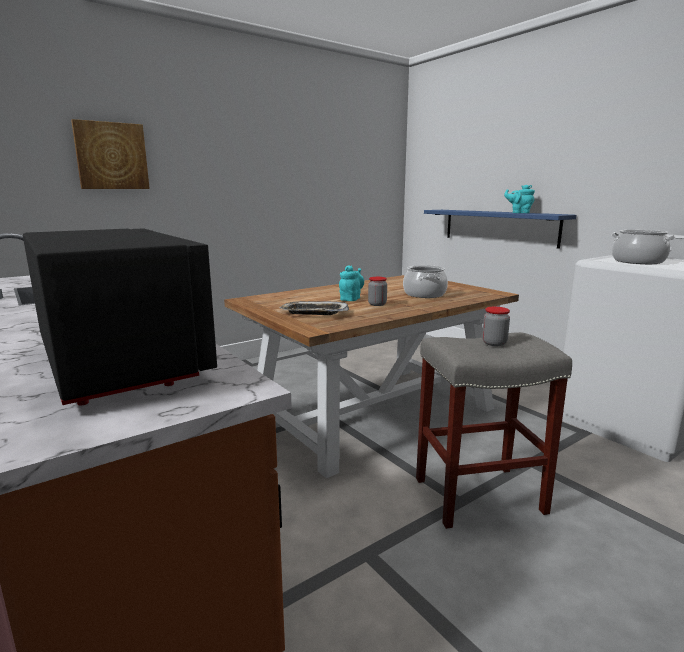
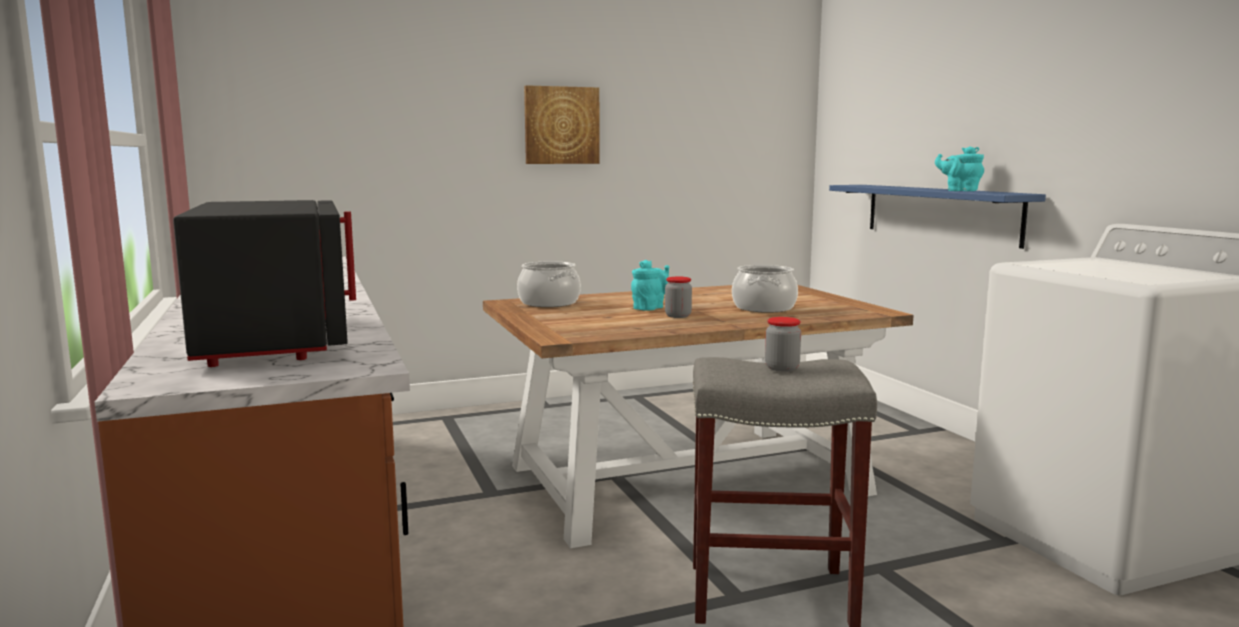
camera: 15 degrees right, 5 degrees down
picture [71,119,150,189] -> picture moved to [524,85,600,164]
tray [280,301,349,315] -> none
cooking pot [611,230,676,264] -> cooking pot moved to [517,261,581,307]

